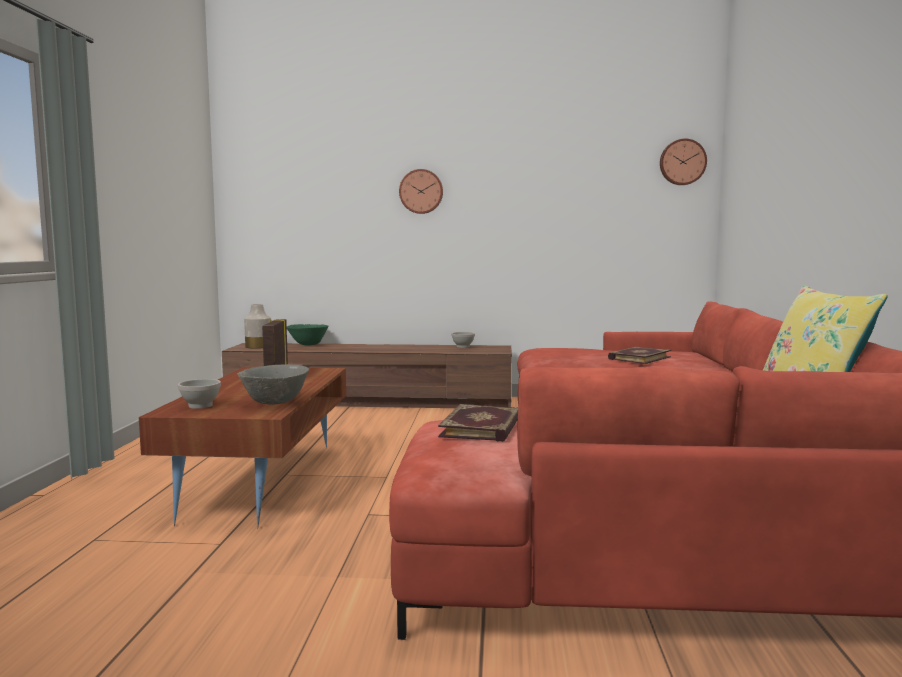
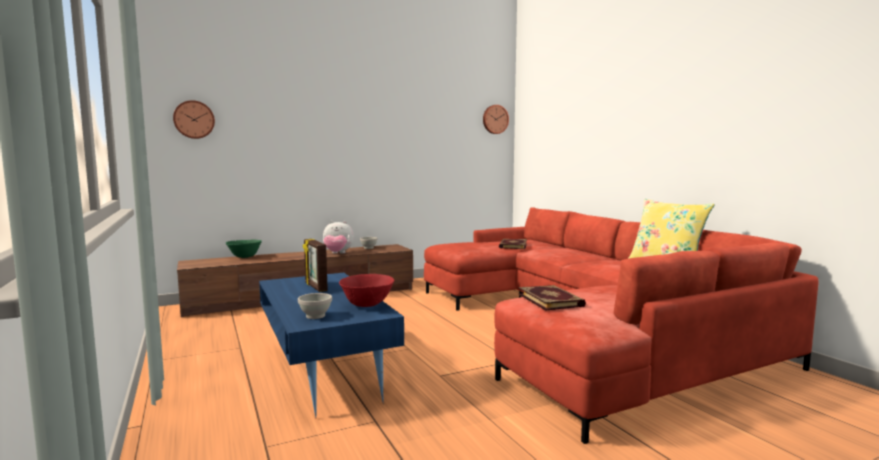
camera: 30 degrees left, 0 degrees up
brown coffee table [139,367,346,529] -> blue coffee table [259,273,404,418]
grey bowl [238,365,309,405] -> red bowl [339,274,394,307]
beige vase [244,304,271,349] -> none
wall clock [399,169,443,214] -> wall clock moved to [173,100,215,139]
none -> plush toy [323,221,354,253]

